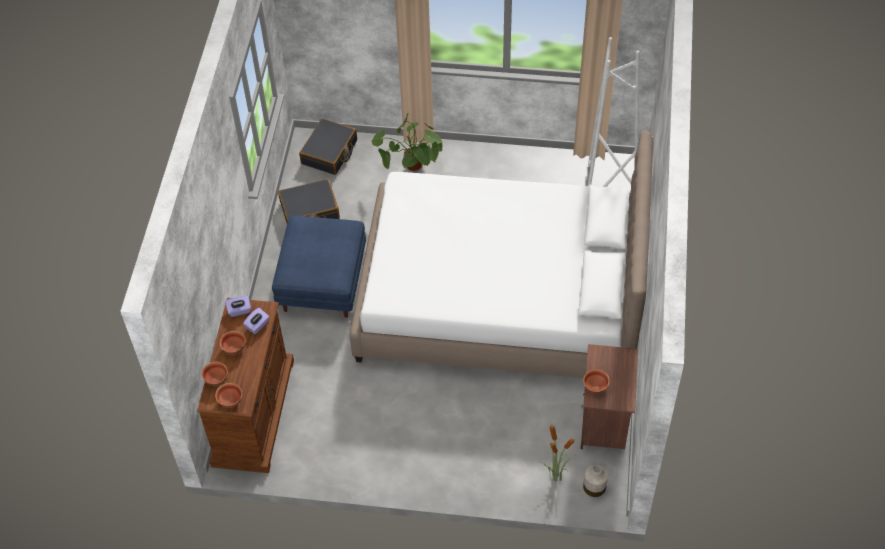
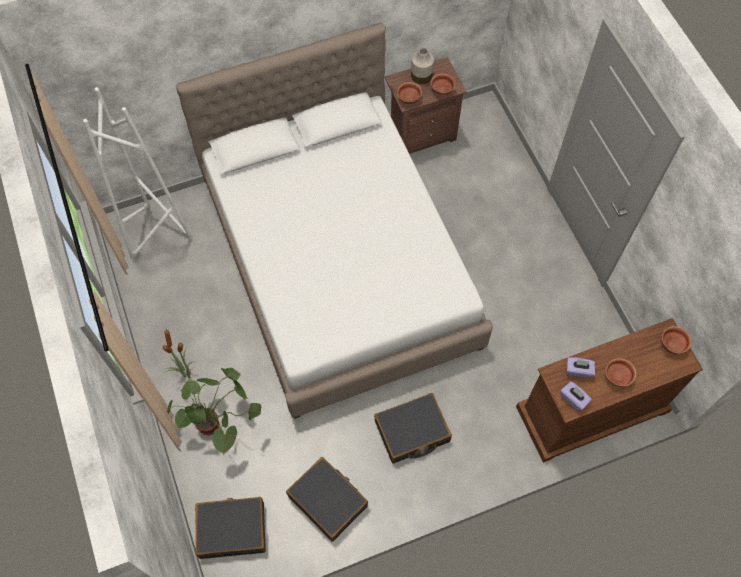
camera: 120 degrees left, 10 degrees up
bowl [201,362,228,386] -> bowl moved to [397,82,422,104]
blue ottoman [272,216,366,318] -> black suitcase [374,393,452,463]
potted plant [538,424,576,481] -> potted plant moved to [162,329,195,378]
beige vase [583,465,608,497] -> beige vase moved to [411,48,434,84]

